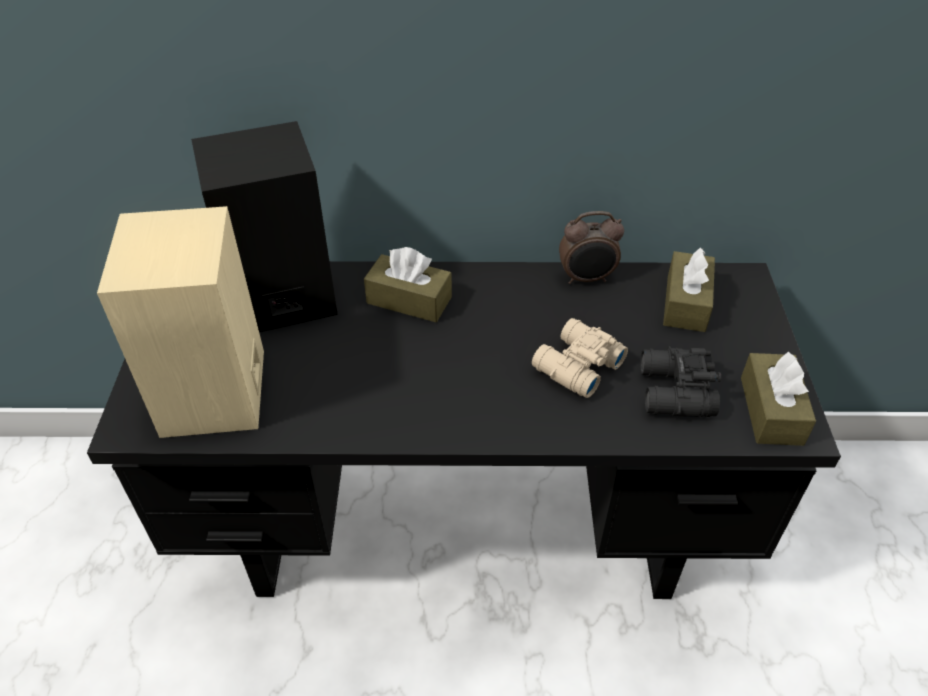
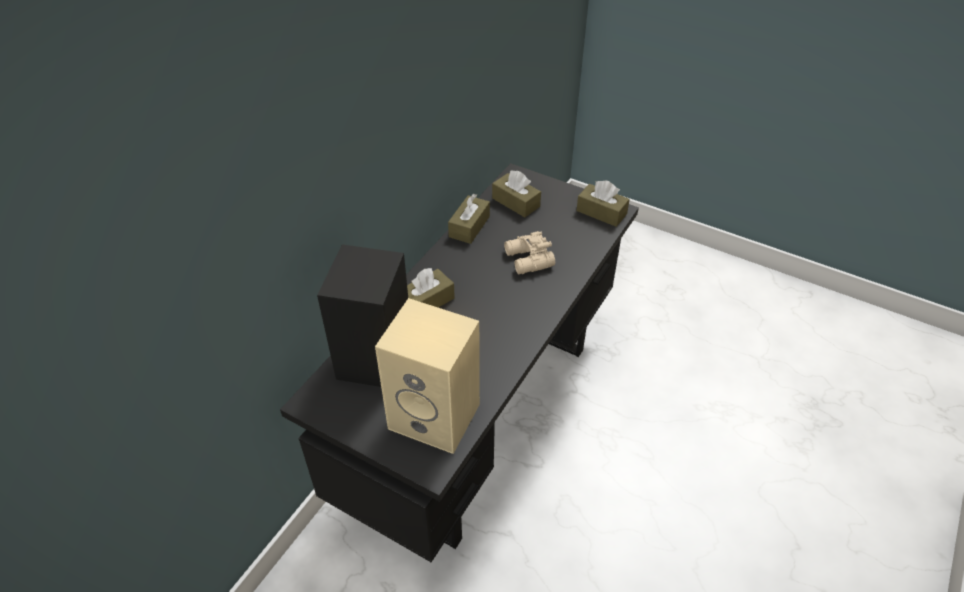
camera: 60 degrees left, 0 degrees up
alarm clock [559,211,624,284] -> brown tissue box [448,194,490,244]
black binoculars [640,346,721,417] -> none

